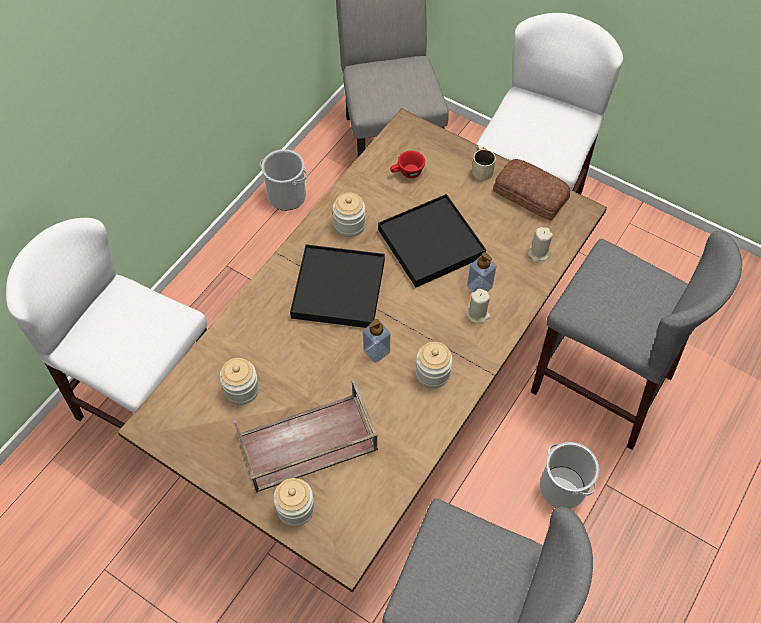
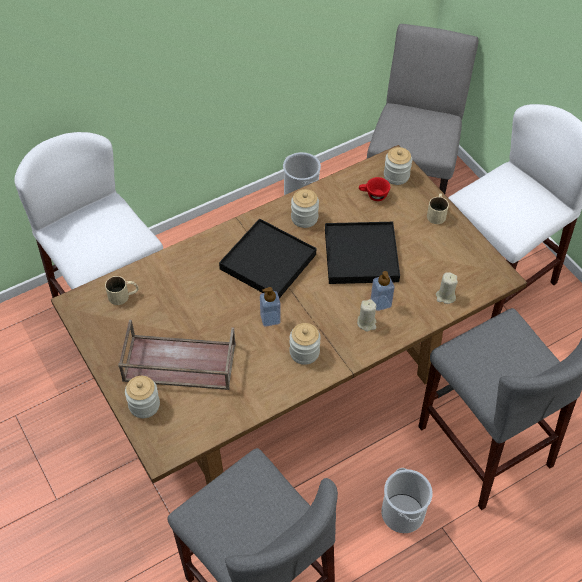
camera: 25 degrees right, 5 degrees down
jar [220,358,259,405] -> jar moved to [384,147,412,185]
bread [493,159,570,221] -> none
none -> beige mug [105,276,138,305]

